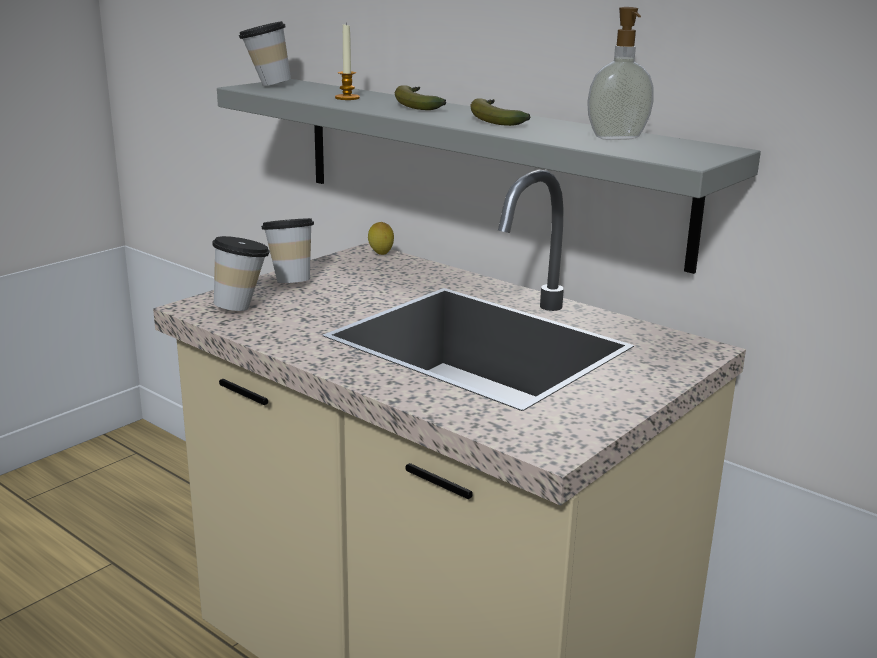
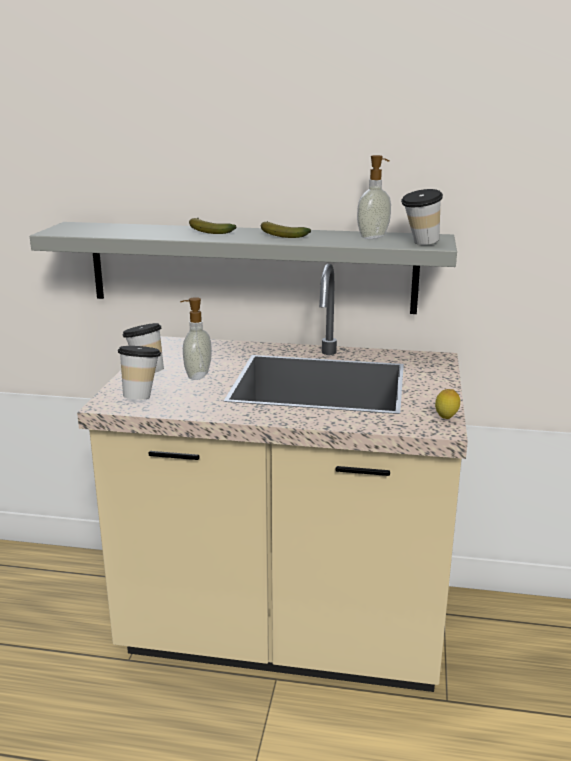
camera: 30 degrees left, 0 degrees up
cup [239,21,291,86] -> cup moved to [401,189,443,245]
candle [335,23,360,100] -> none
lemon [368,222,394,255] -> lemon moved to [435,389,460,419]
none -> soap dispenser [180,297,212,380]

